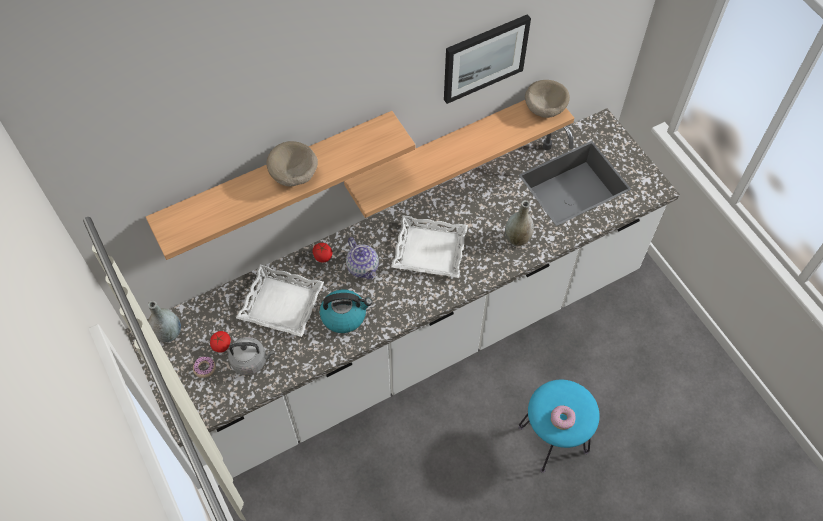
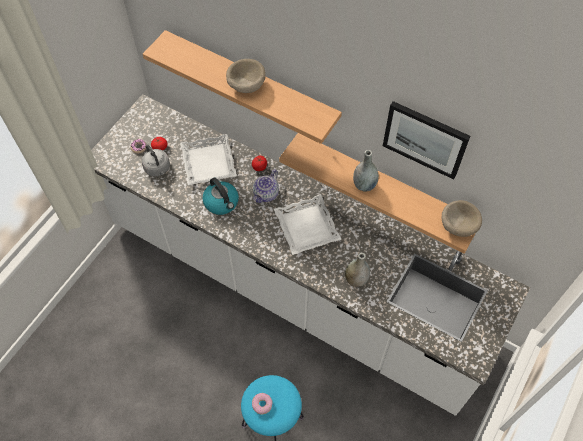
camera: 60 degrees right, 0 degrees up
grey vase [148,300,181,342] -> grey vase moved to [353,150,379,192]

